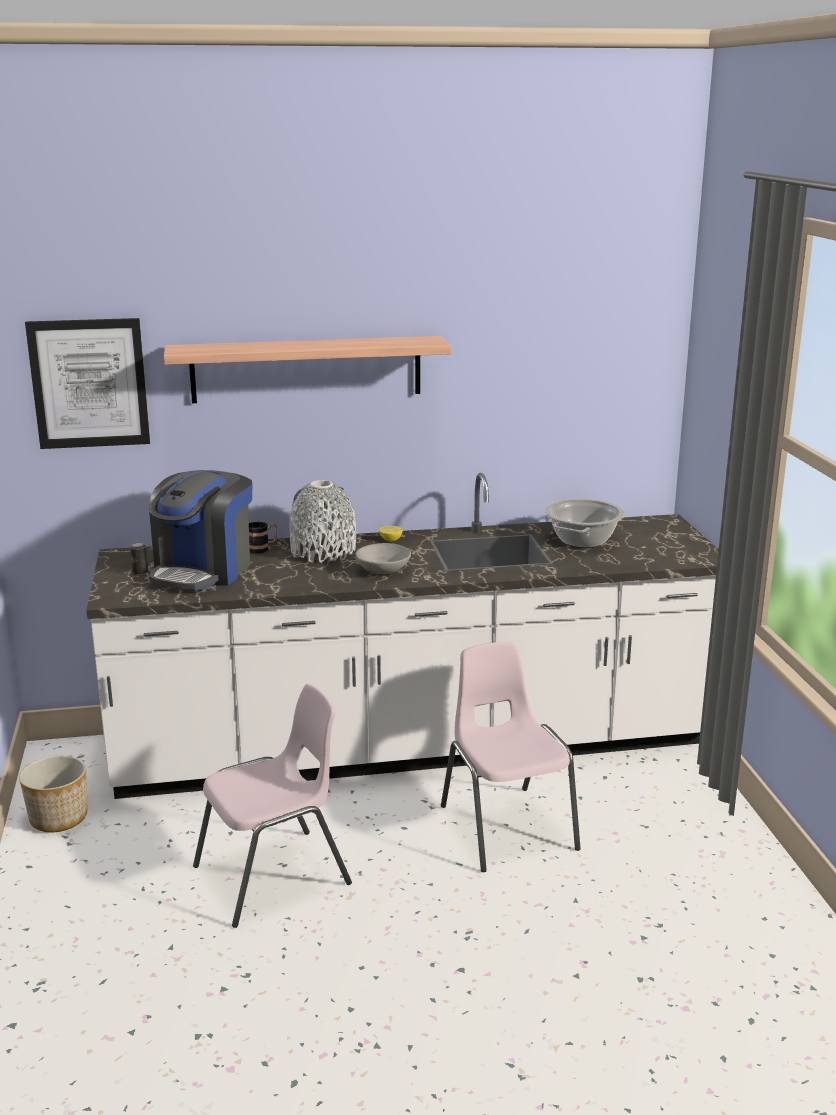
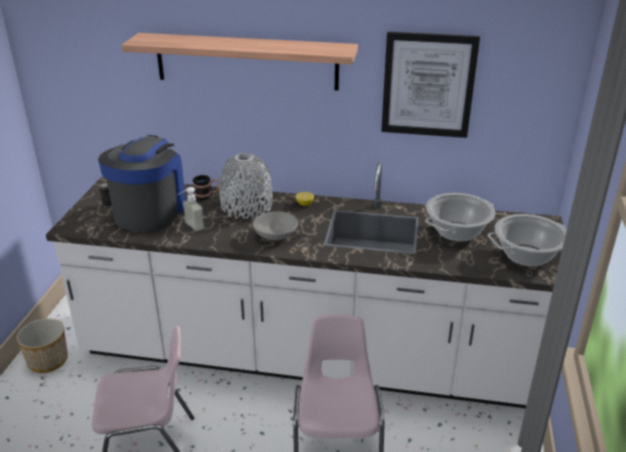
camera: 20 degrees right, 10 degrees up
picture [25,318,150,449] -> picture moved to [381,32,480,138]
coffee machine [149,470,253,591] -> coffee machine turned 150 degrees clockwise [98,135,186,232]
none -> soap dispenser [177,187,204,231]
none -> cooking pot [488,214,567,267]

